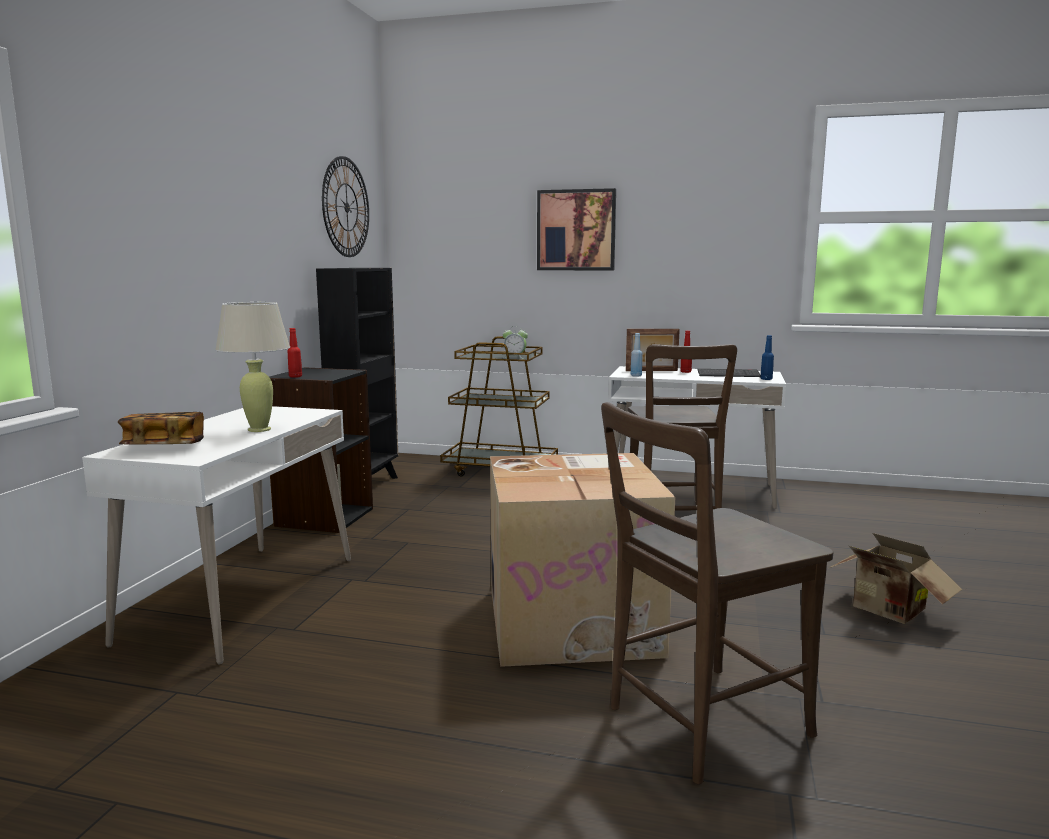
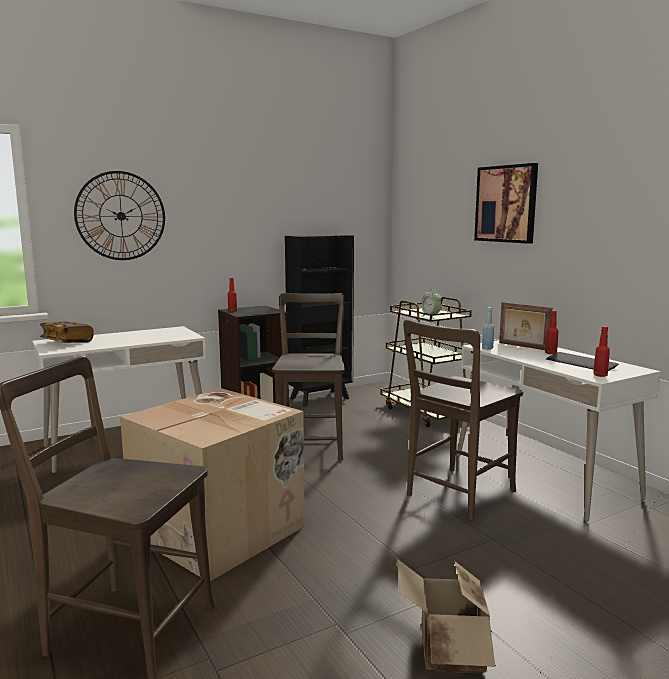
camera: 45 degrees right, 0 degrees up
beige table lamp [215,302,290,432] -> none
wall clock [322,156,369,257] -> wall clock moved to [74,171,165,260]
blue bottle [760,335,774,380] -> red bottle [593,326,610,377]
none -> brown chair [272,293,345,461]

